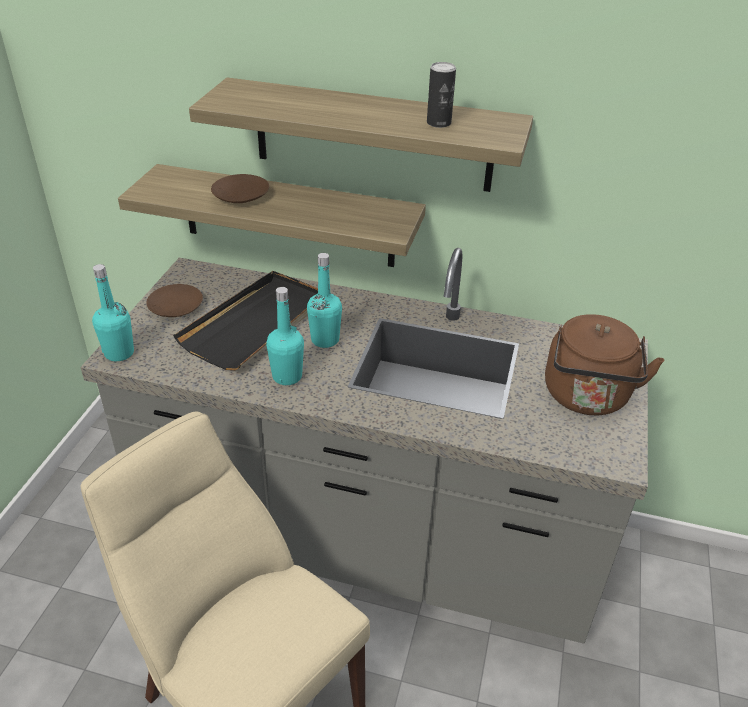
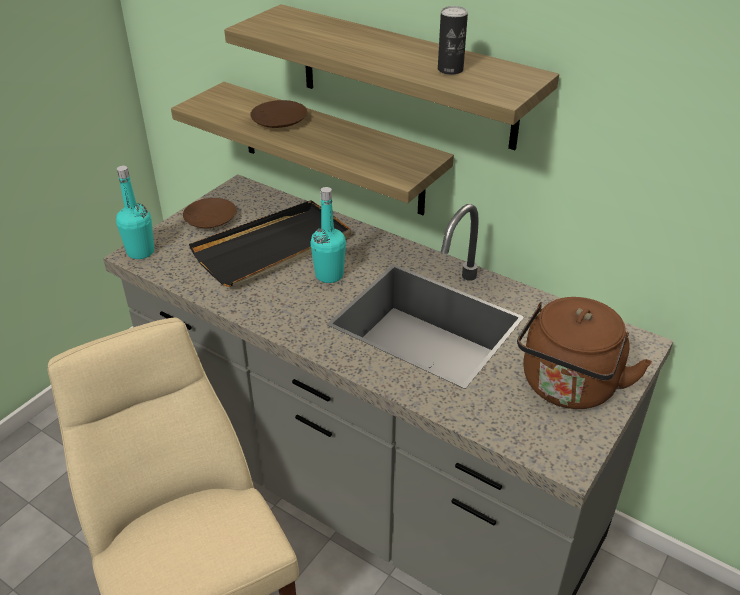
camera: 20 degrees right, 0 degrees up
turquoise bottle [266,287,304,385] -> none

